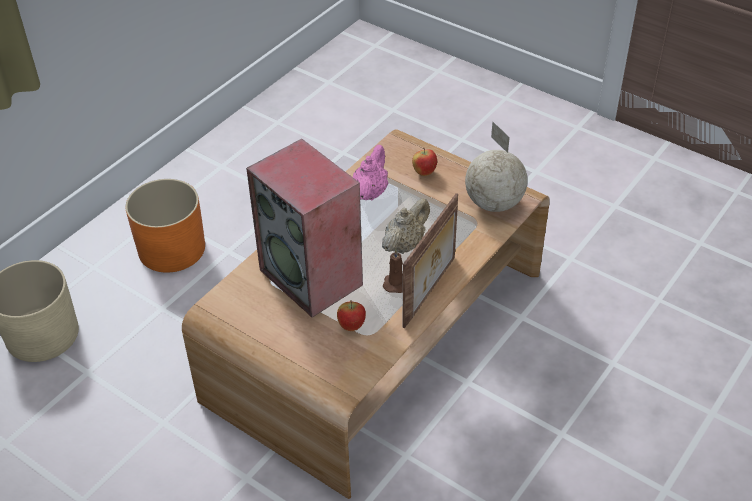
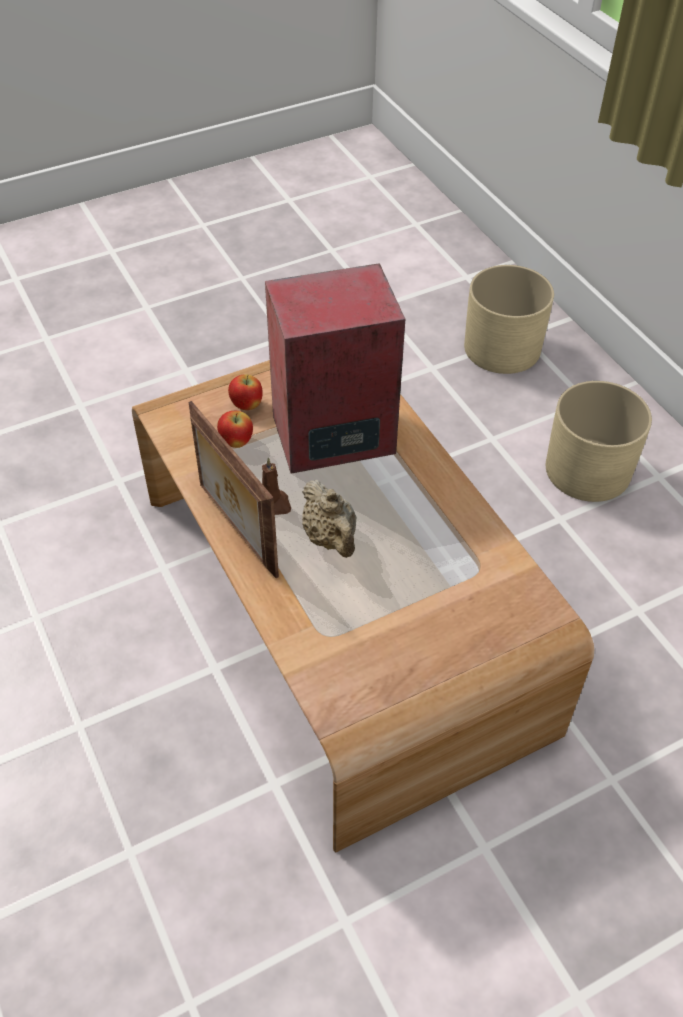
camera: 115 degrees right, 5 degrees up
orange planter [125,179,205,273] -> beige planter [546,381,652,502]
pink teapot [353,145,388,201] -> none
apple [412,148,437,176] -> apple moved to [228,374,263,410]
globe [465,122,528,212] -> none

